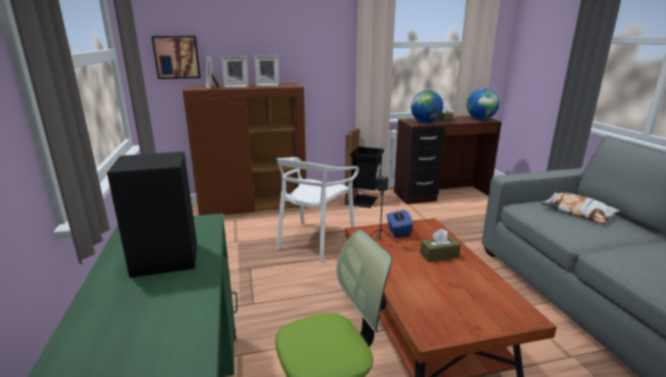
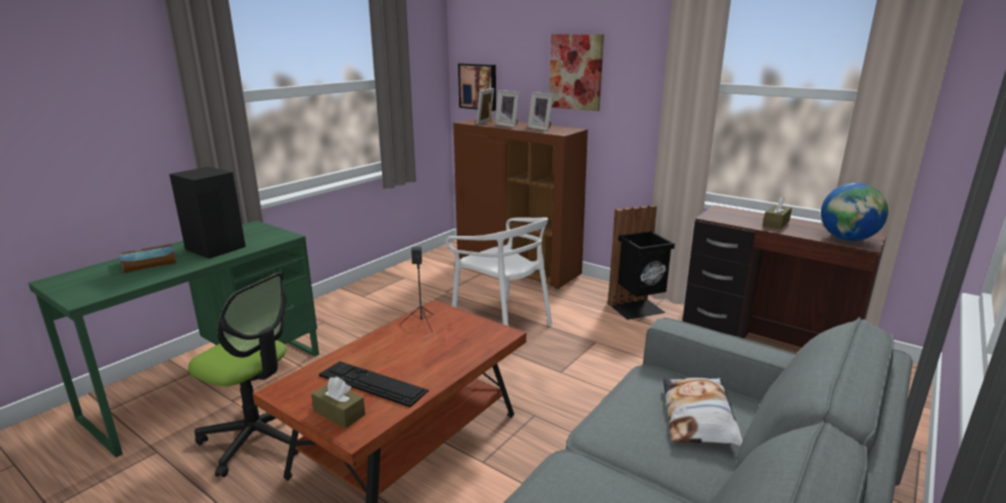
camera: 50 degrees right, 0 degrees up
white chair [276,157,359,262] -> white chair turned 120 degrees counterclockwise [445,218,552,326]
blue tissue box [387,209,413,237] -> none
globe [411,90,443,123] -> none
brown tissue box [420,229,461,262] -> brown tissue box moved to [311,377,365,428]
none -> book [119,244,178,273]
none -> keyboard [319,361,429,408]
none -> picture [549,34,604,111]

